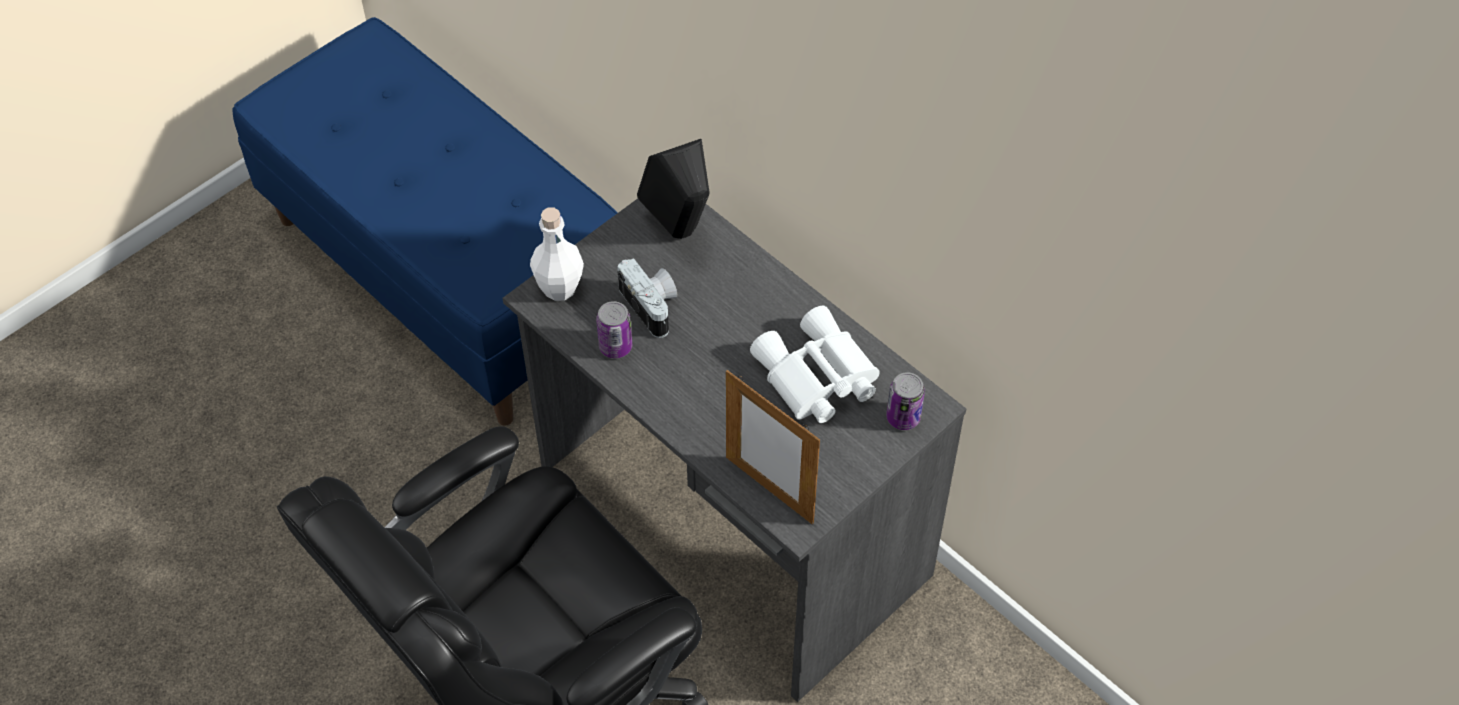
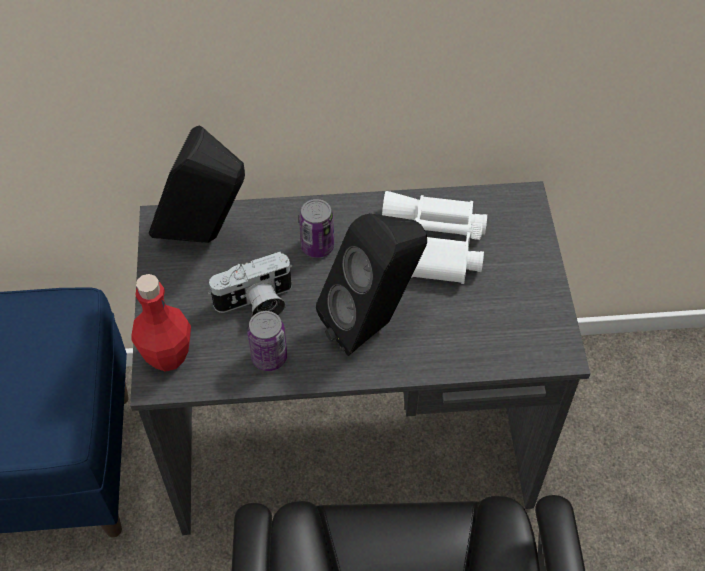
camera: 50 degrees left, 0 degrees up
white bottle [530,207,584,301] -> red bottle [131,274,191,372]
camera [617,258,677,338] -> camera turned 150 degrees clockwise [208,252,293,317]
picture frame [726,370,820,525] -> none
can [886,372,925,430] -> can moved to [299,199,334,258]
none -> black speaker [316,213,427,356]

